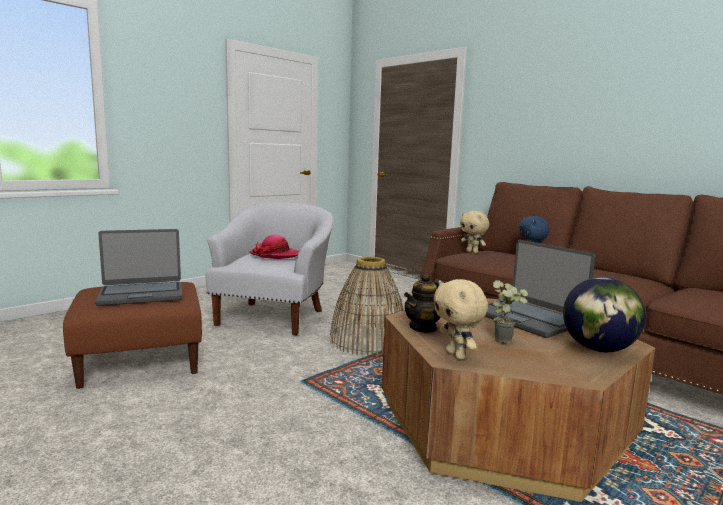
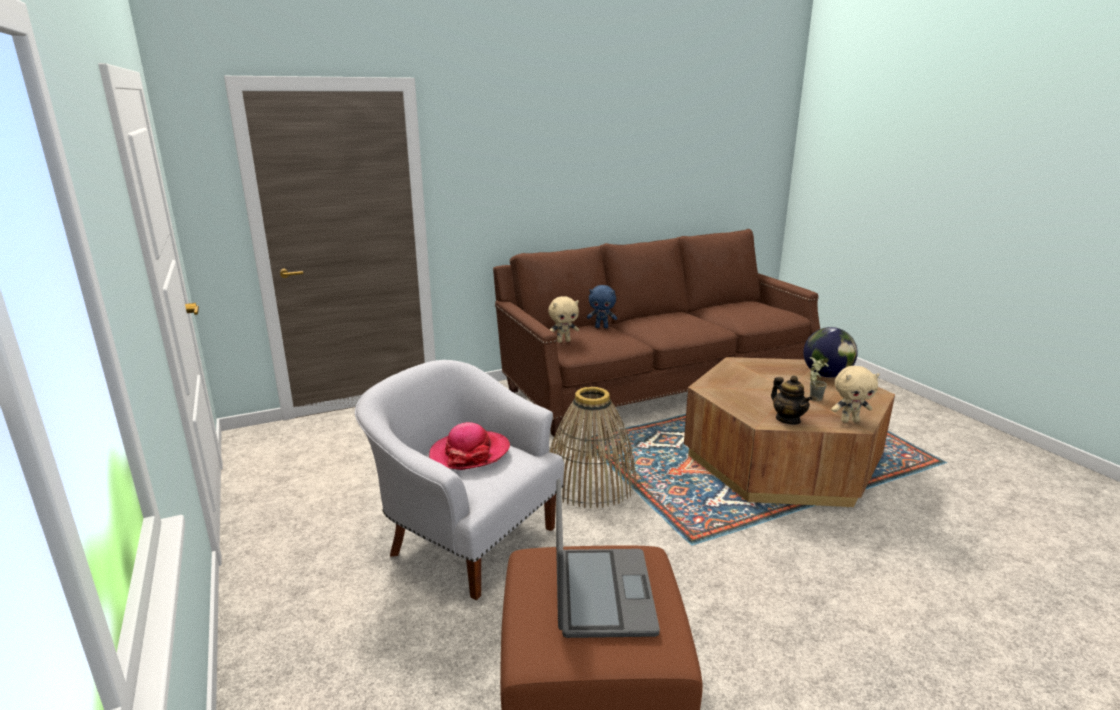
camera: 70 degrees left, 10 degrees up
laptop [485,240,595,338] -> none

